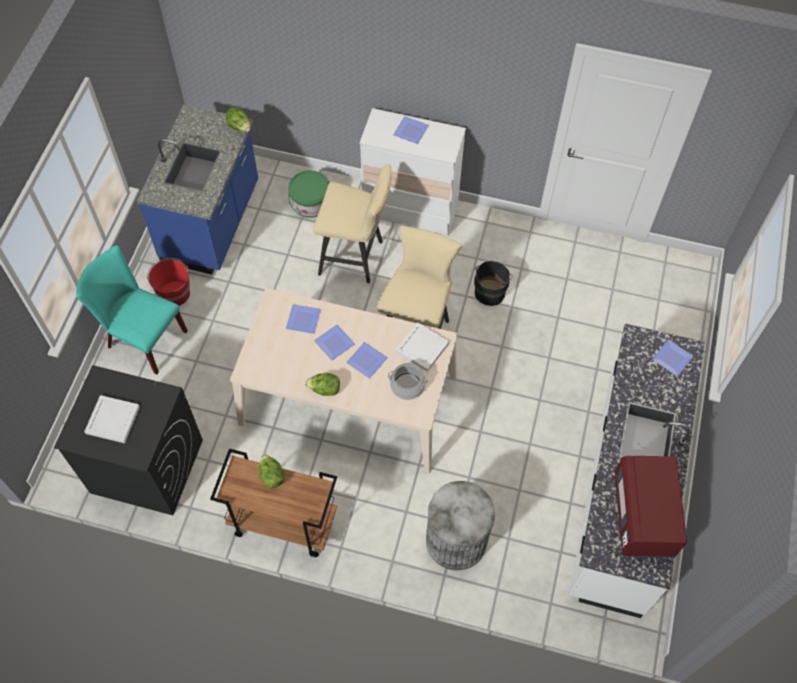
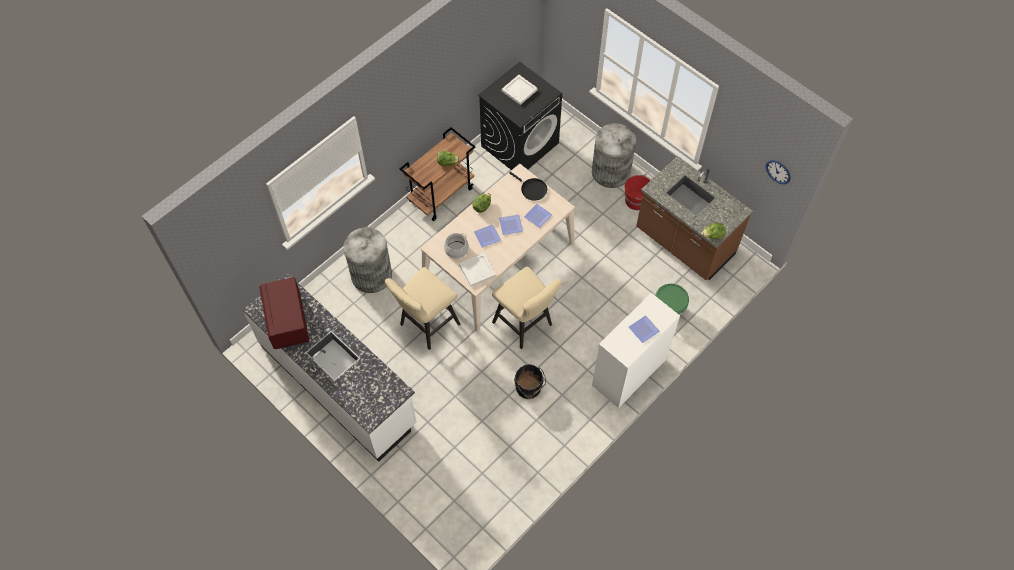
camera: 120 degrees right, 0 degrees up
turquoise chair [76,245,188,375] -> grey trash can [592,123,636,188]
blue counter [137,104,258,274] -> brown counter [636,156,753,280]
beige stool [313,164,392,283] -> beige stool moved to [385,267,460,350]
red microwave [615,456,687,558] -> red microwave turned 135 degrees counterclockwise [259,277,310,349]
plate [652,339,694,377] -> none
none -> black frying pan [509,172,547,201]
none -> wall clock [766,160,791,184]

